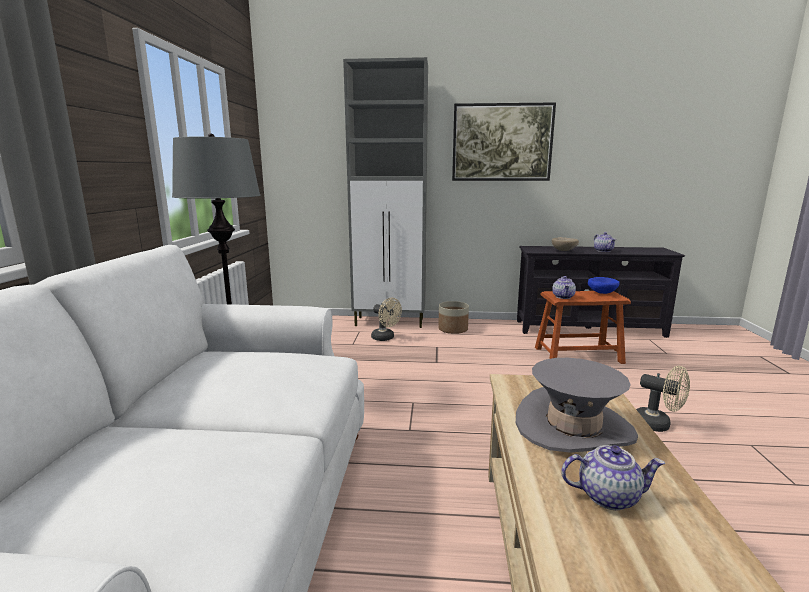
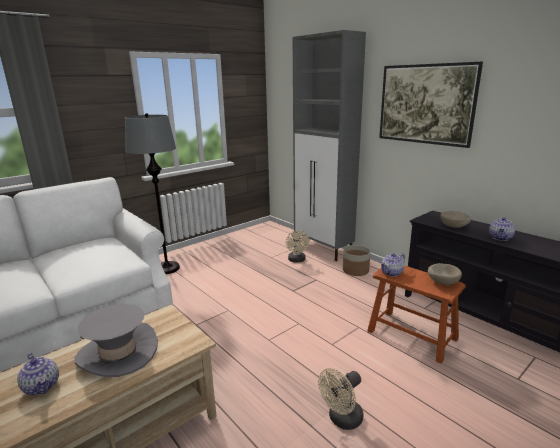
camera: 45 degrees right, 5 degrees up
blue bowl [588,277,620,294] -> beige bowl [428,263,462,285]
beige fan [636,366,690,432] -> beige fan turned 60 degrees clockwise [318,368,364,430]

